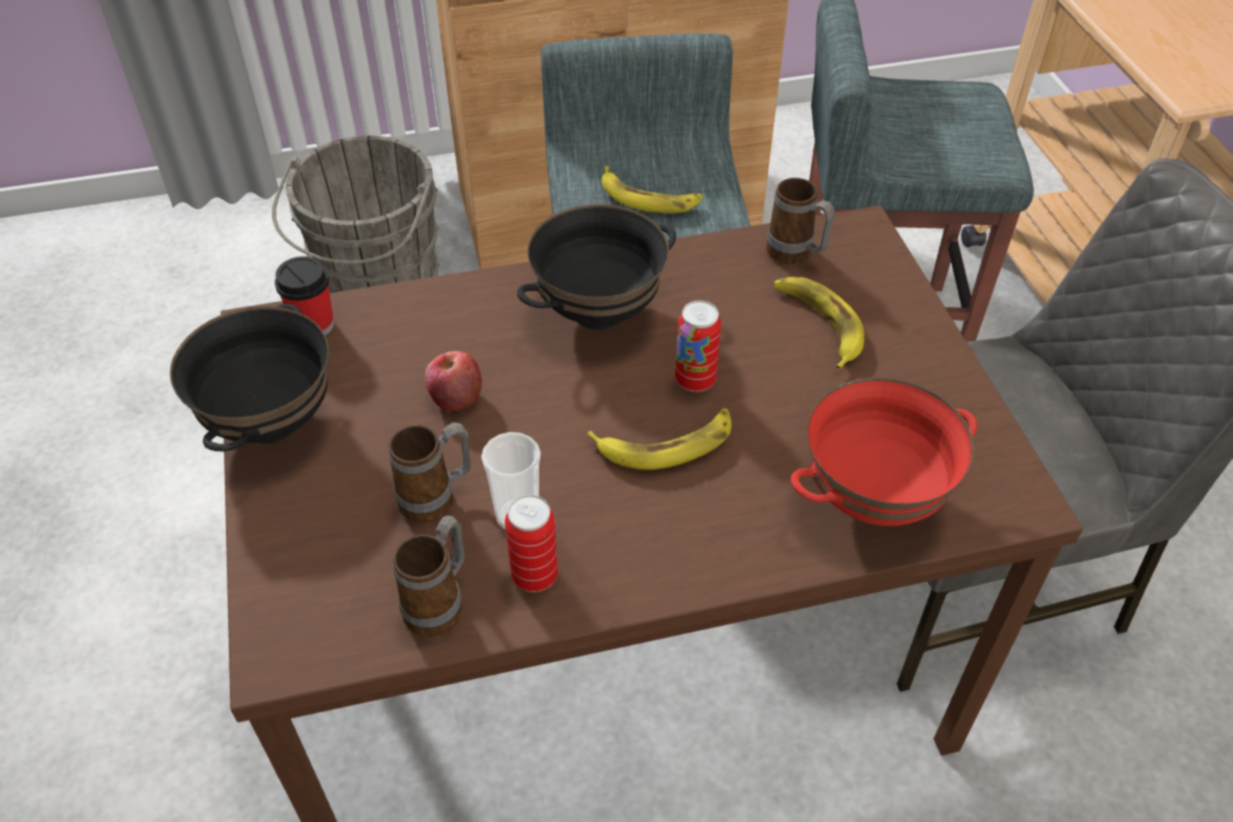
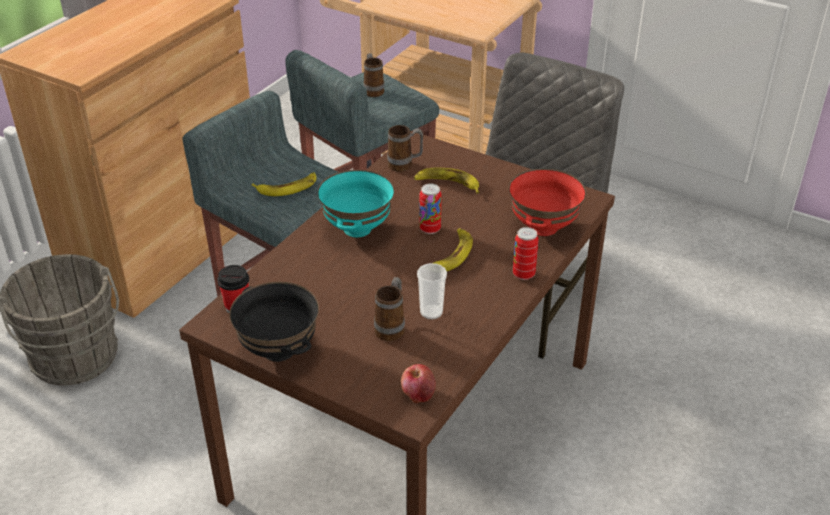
camera: 45 degrees left, 10 degrees down
mug [393,516,465,637] -> mug moved to [363,53,384,97]
apple [425,351,482,414] -> apple moved to [401,364,436,403]
can [505,495,558,592] -> can moved to [513,227,539,280]
black bowl [517,204,676,330] -> turquoise bowl [318,170,394,238]

